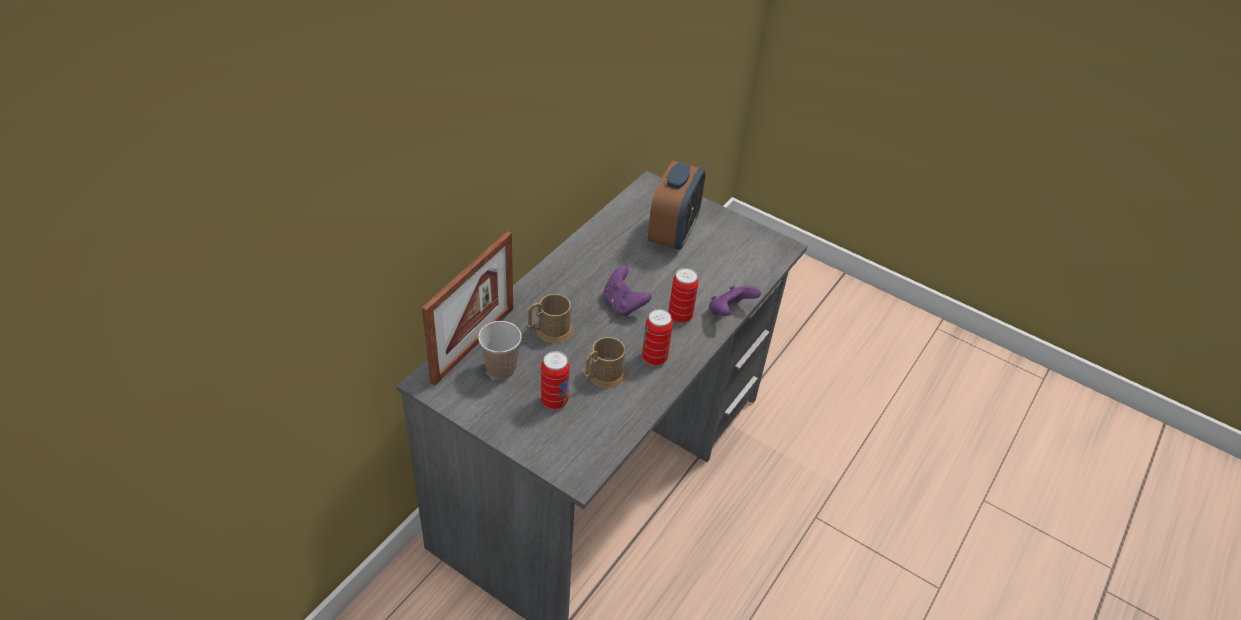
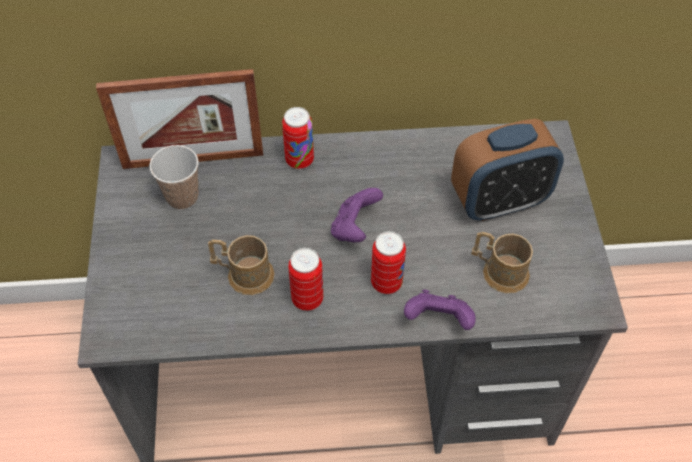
camera: 55 degrees right, 10 degrees up
brown mug [526,294,573,343] -> brown mug moved to [471,232,533,293]
can [541,351,570,410] -> can moved to [282,107,314,169]

